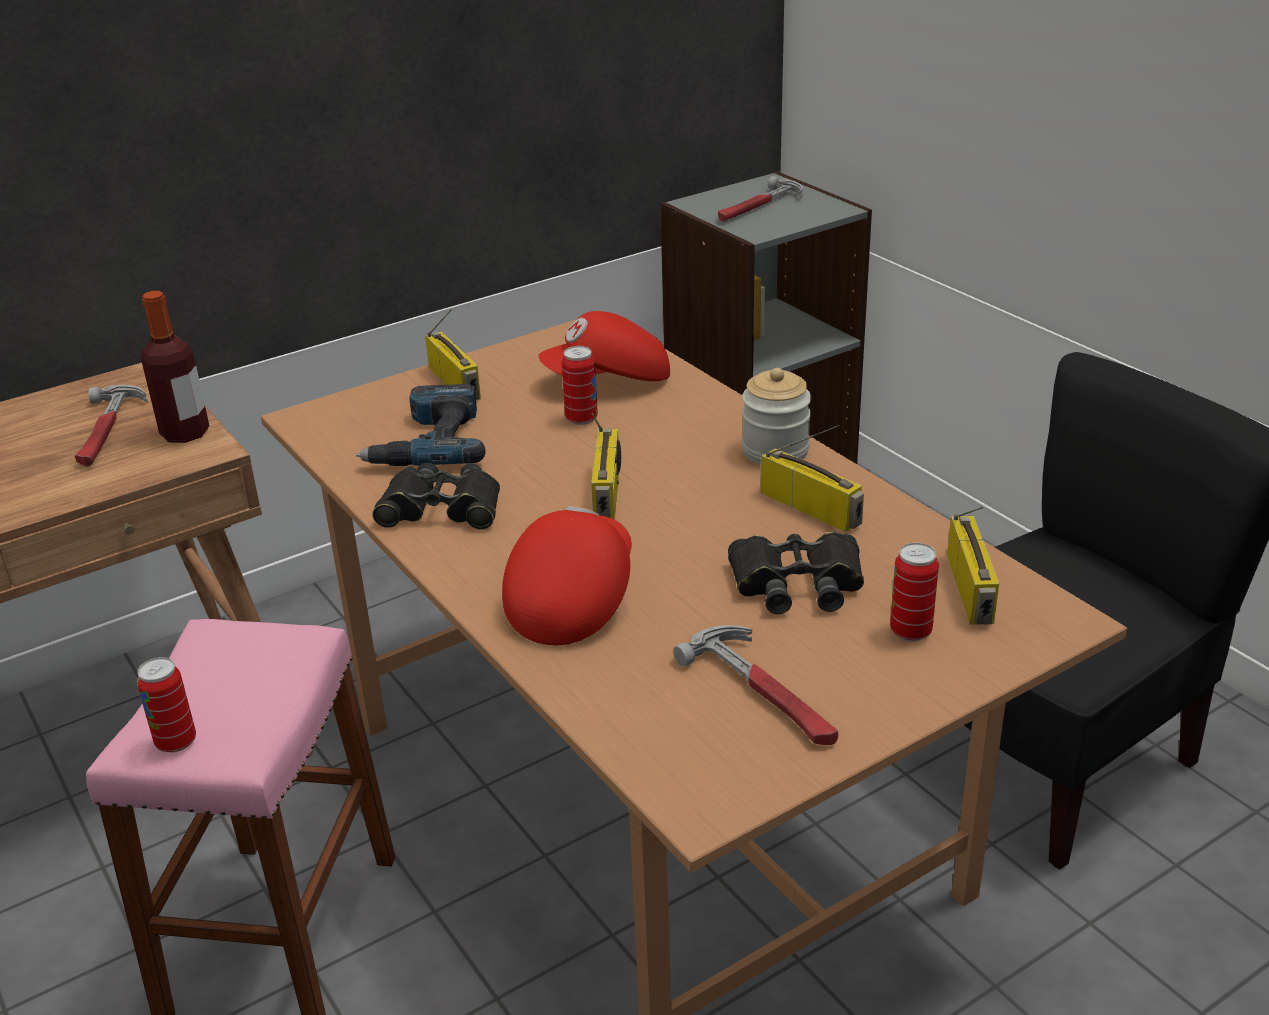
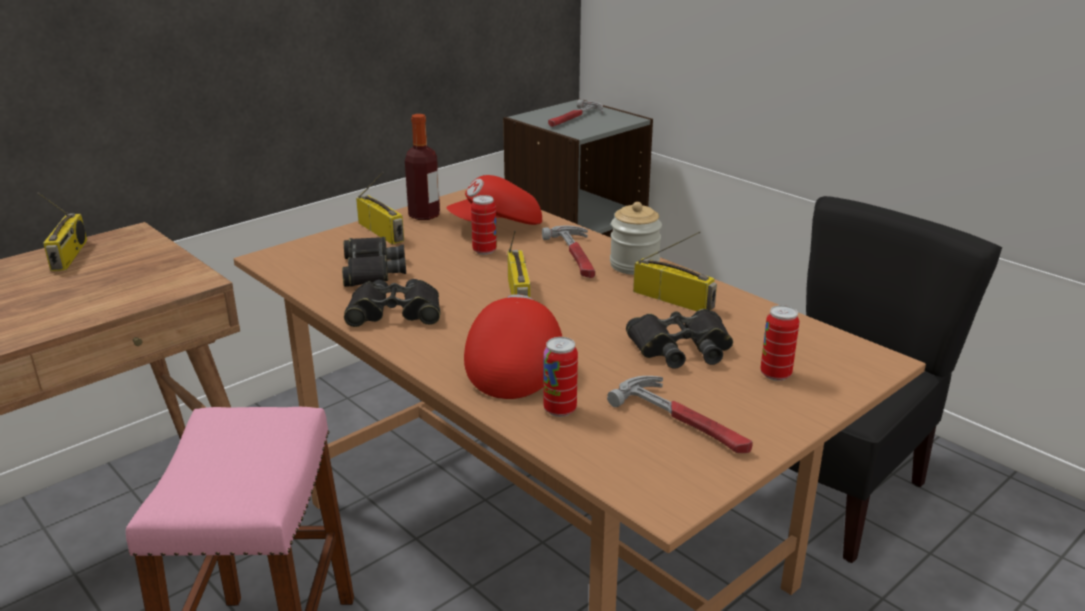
camera: 10 degrees left, 5 degrees down
hammer [75,385,148,466] -> hammer moved to [542,226,595,278]
can [137,657,196,753] -> can moved to [544,337,578,417]
bottle [141,291,209,443] -> bottle moved to [405,114,440,220]
power drill [356,384,486,466] -> black binoculars [342,237,406,287]
radio [947,507,999,625] -> radio moved to [37,193,87,271]

